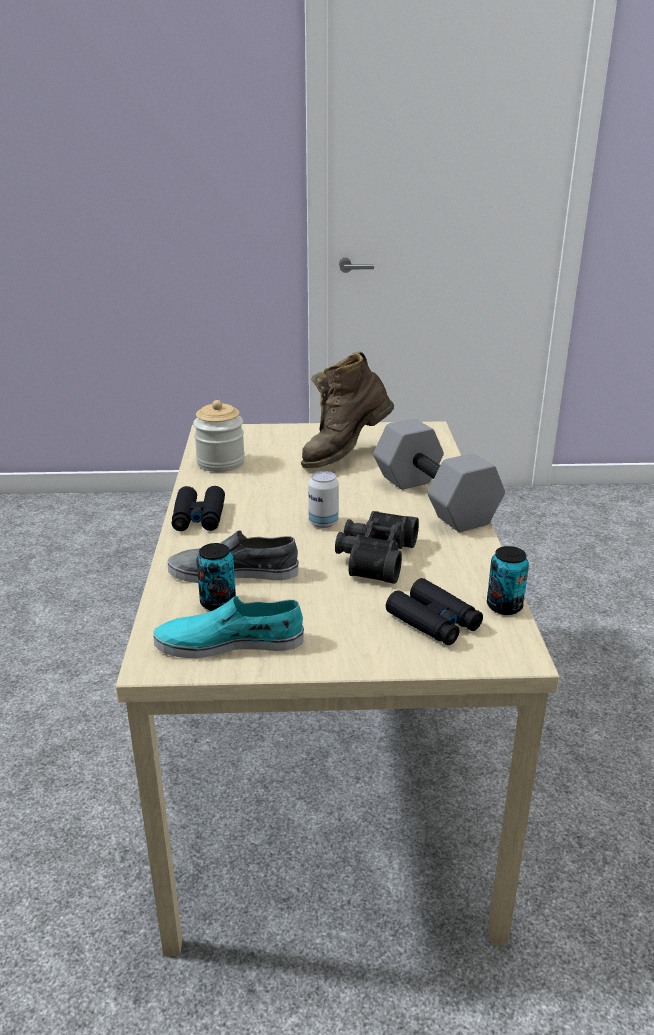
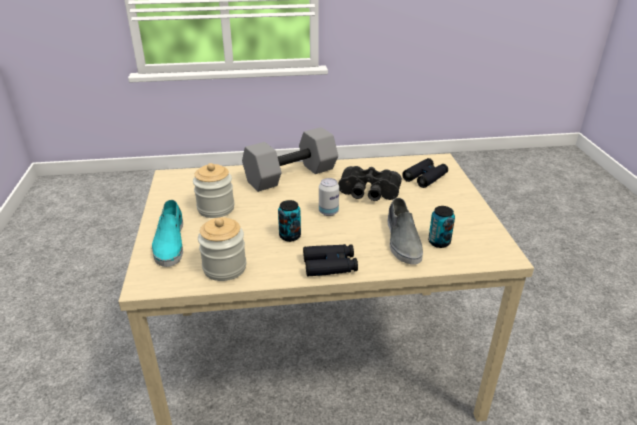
camera: 95 degrees left, 5 degrees up
turquoise shoe [153,596,304,658] -> turquoise shoe moved to [152,200,183,267]
brown boot [301,351,394,468] -> jar [193,163,234,218]
can [487,546,529,615] -> can moved to [278,200,301,242]

